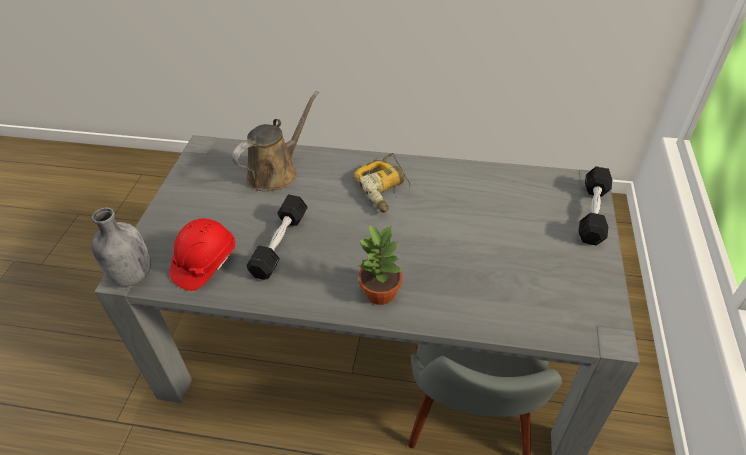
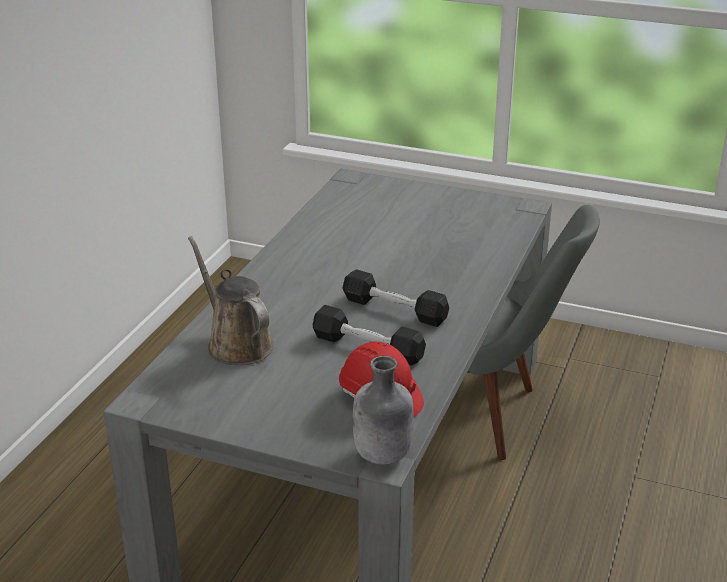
camera: 80 degrees left, 15 degrees down
power drill [354,153,411,213] -> none
potted plant [359,225,402,305] -> none
black dumbbell [578,166,612,246] -> black dumbbell moved to [342,269,449,327]

